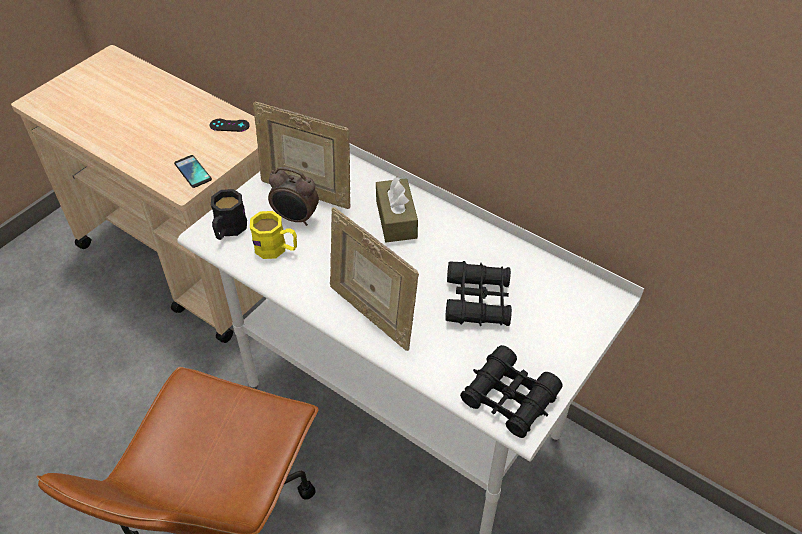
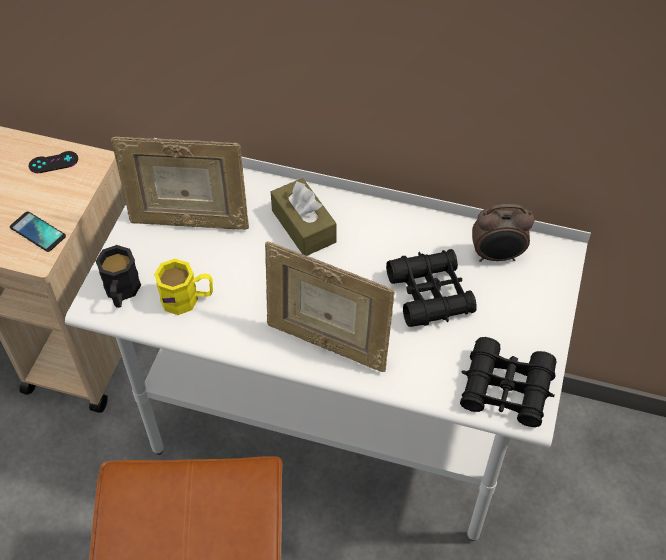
camera: 20 degrees left, 5 degrees up
alarm clock [268,167,319,226] -> alarm clock moved to [472,204,534,262]

